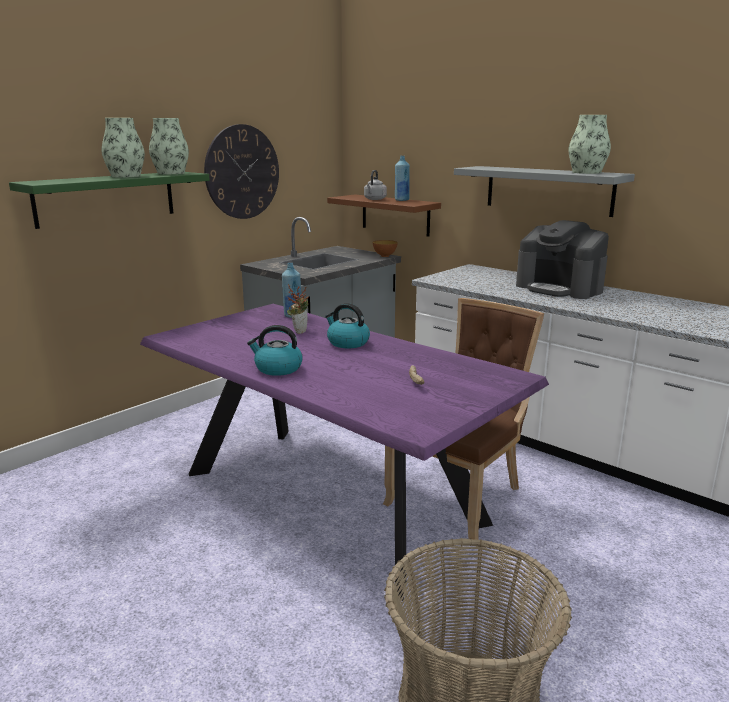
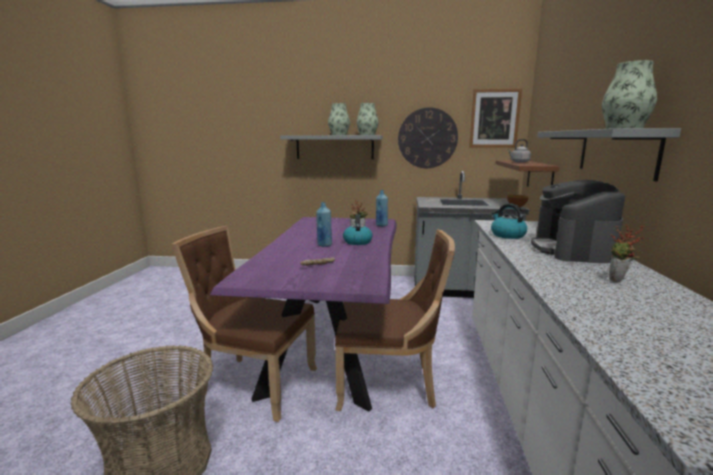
camera: 55 degrees right, 5 degrees down
green shelf [9,172,210,229] -> grey shelf [280,135,383,159]
kettle [247,325,303,376] -> kettle moved to [491,204,527,239]
blue bottle [395,155,410,201] -> blue bottle moved to [316,202,332,247]
none -> brown chair [171,226,317,422]
none -> picture [469,88,522,148]
none -> potted plant [609,224,645,282]

